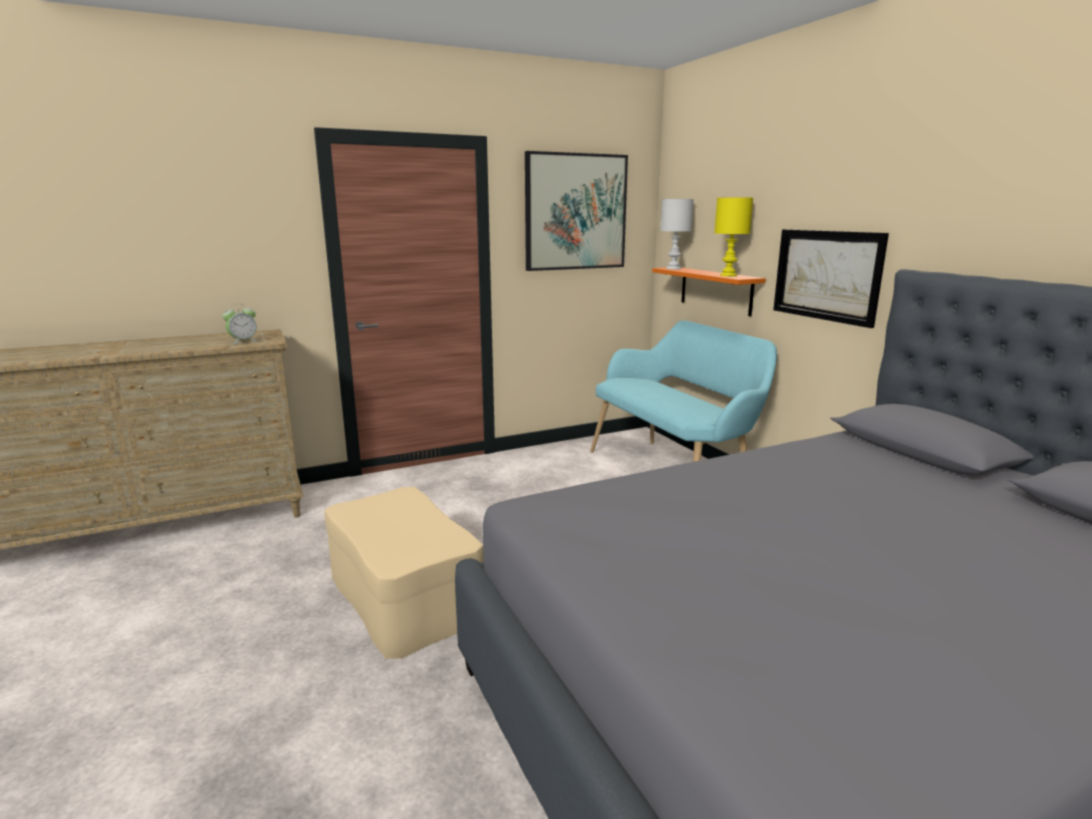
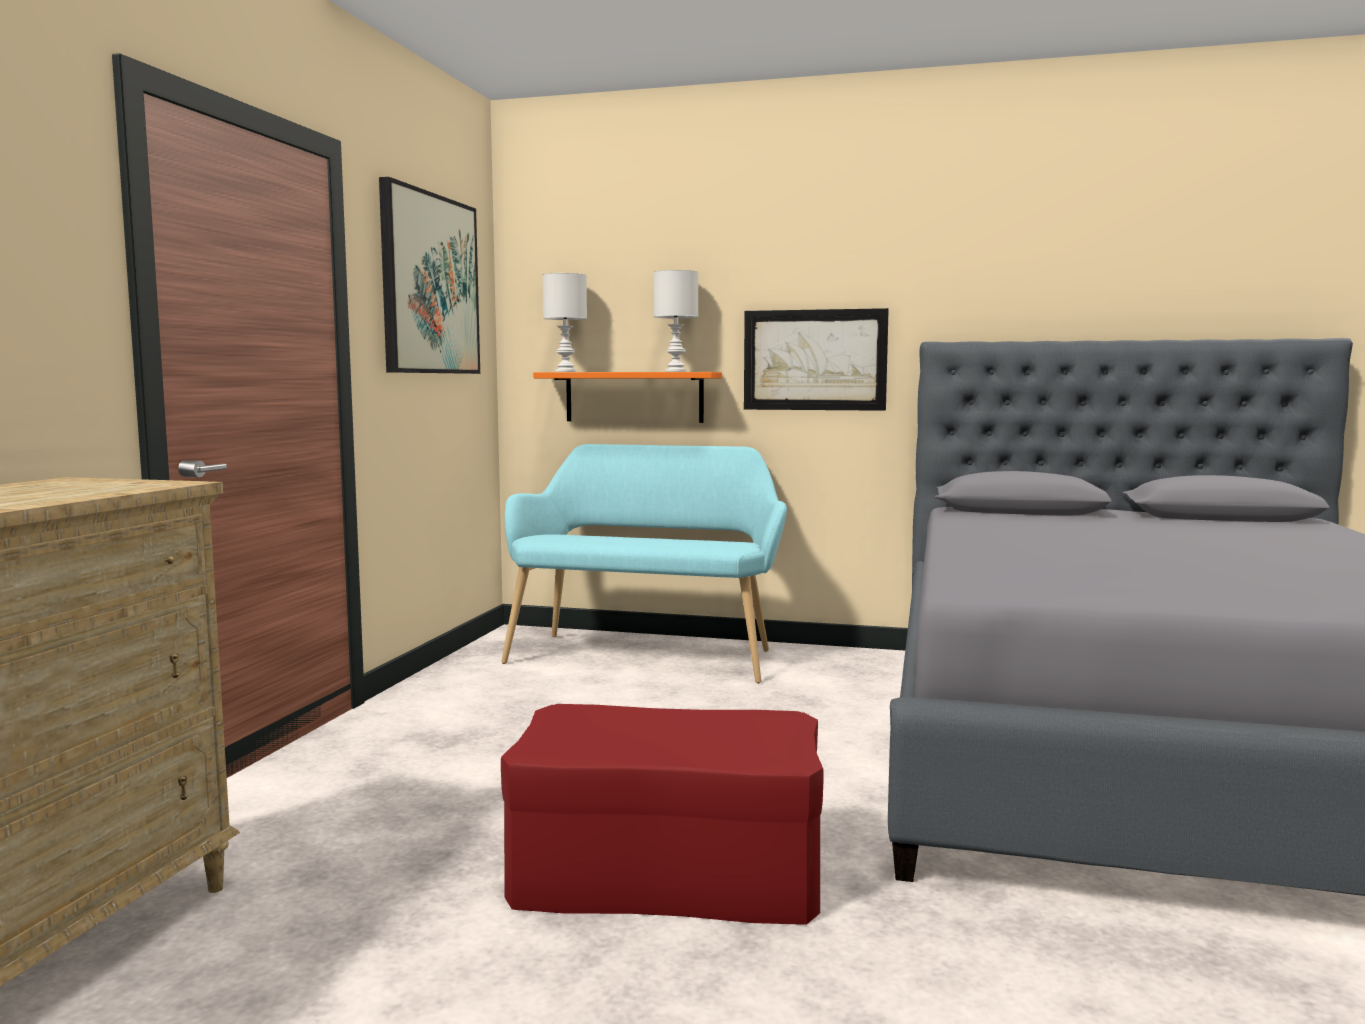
camera: 50 degrees left, 10 degrees down
alarm clock [222,304,258,345] -> none
beige ottoman [324,487,484,659] -> red ottoman [501,704,824,925]
yellow table lamp [714,197,753,277] -> white table lamp [653,270,698,372]

